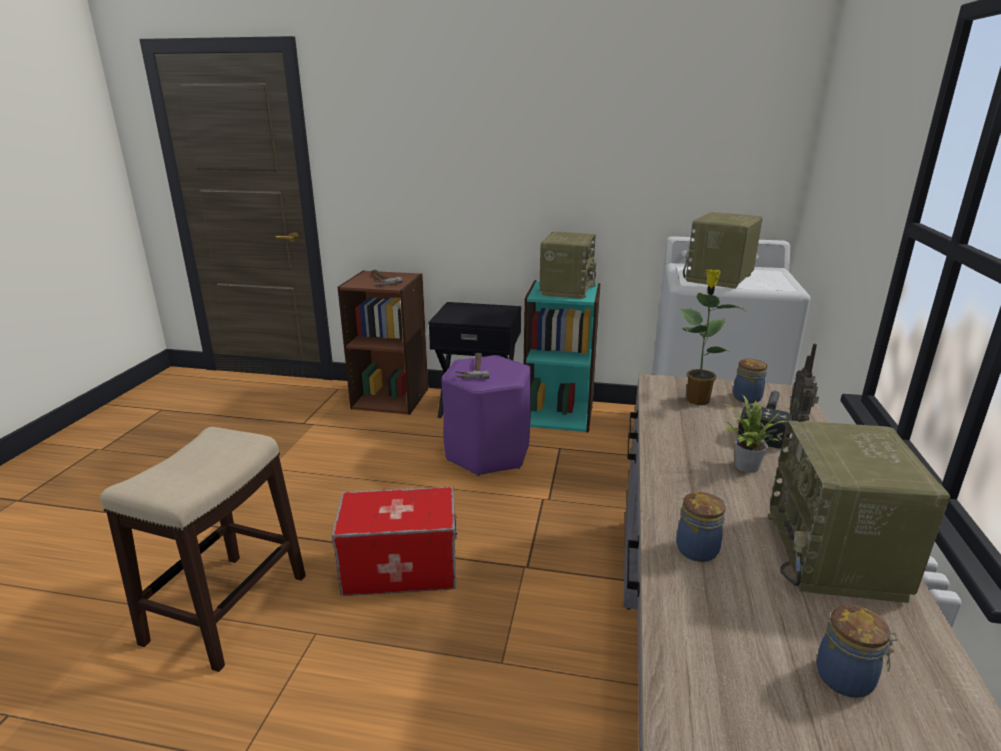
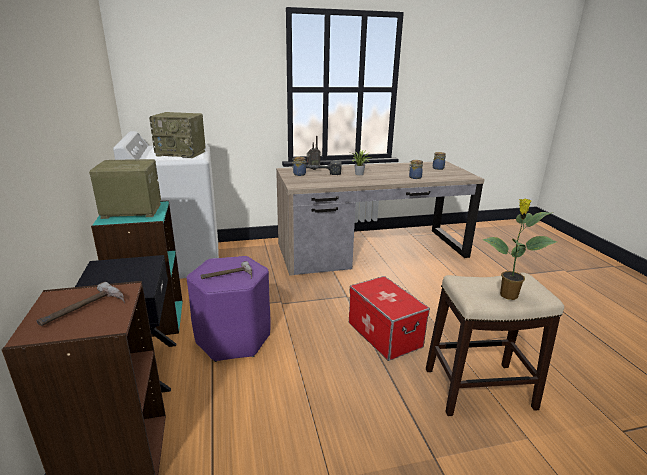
camera: 115 degrees left, 0 degrees up
potted plant [680,269,746,405] -> potted plant moved to [482,199,557,300]
radio [768,421,950,603] -> none

